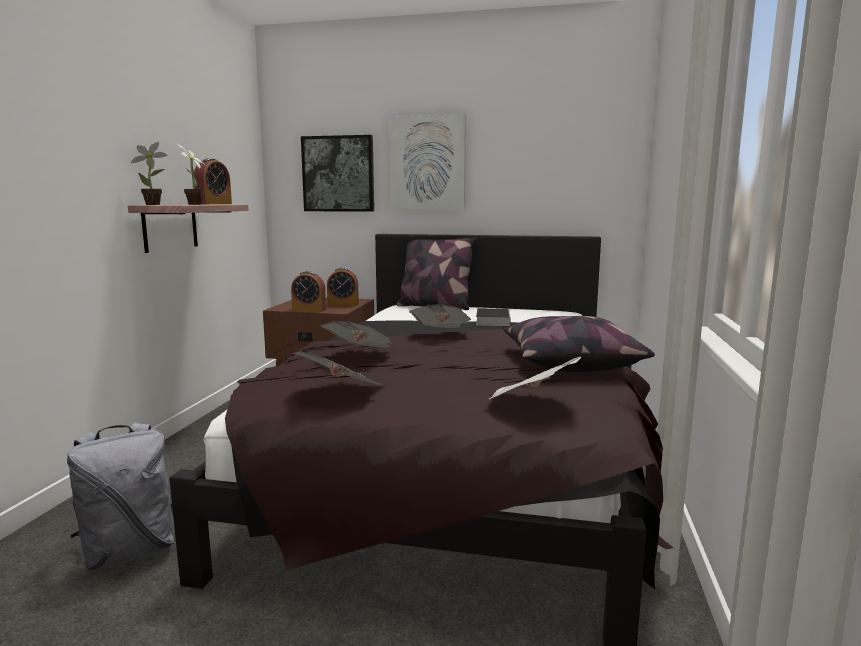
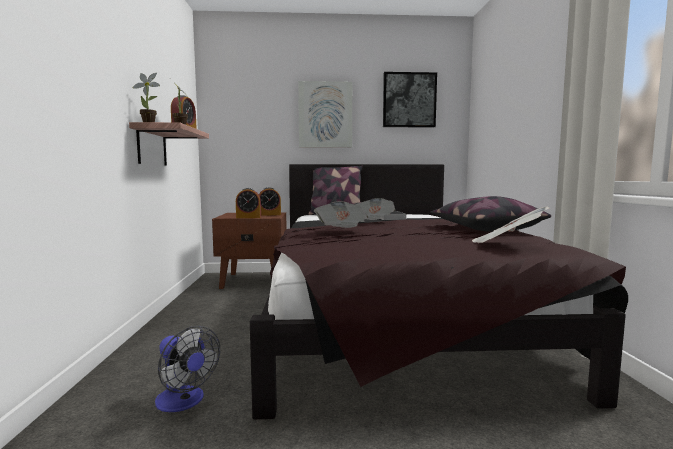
camera: 15 degrees left, 5 degrees down
grey backpack [67,423,174,570] -> fan [155,326,220,412]
newspaper [292,352,383,385] -> none
picture [301,135,374,212] -> picture moved to [383,72,437,128]

